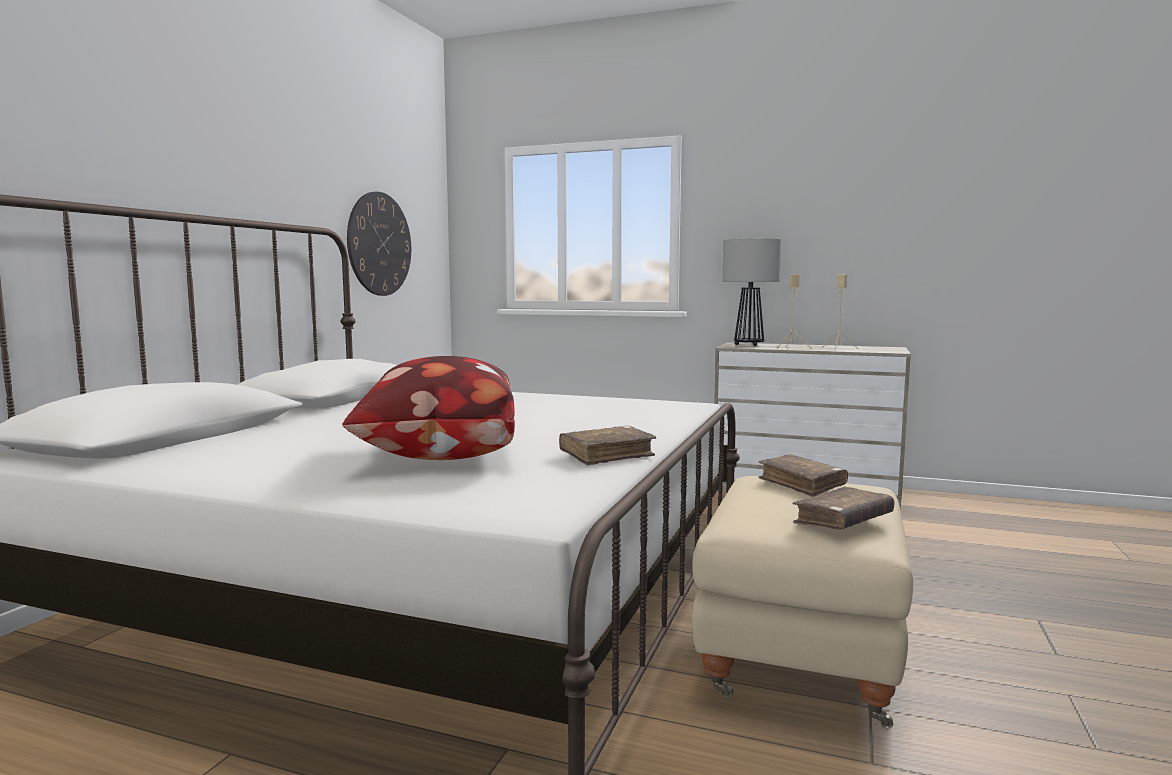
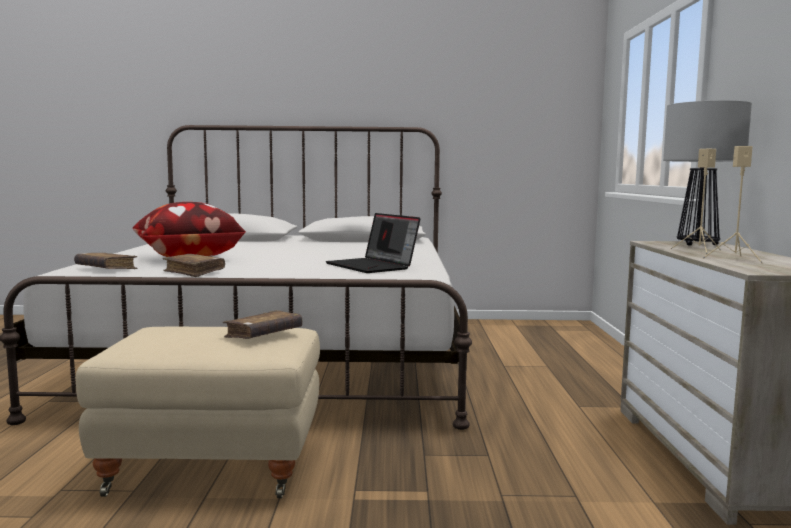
camera: 70 degrees right, 0 degrees up
wall clock [347,192,411,296] -> none
brown book [793,486,894,530] -> brown book moved to [74,253,137,269]
none -> laptop [326,213,421,273]

